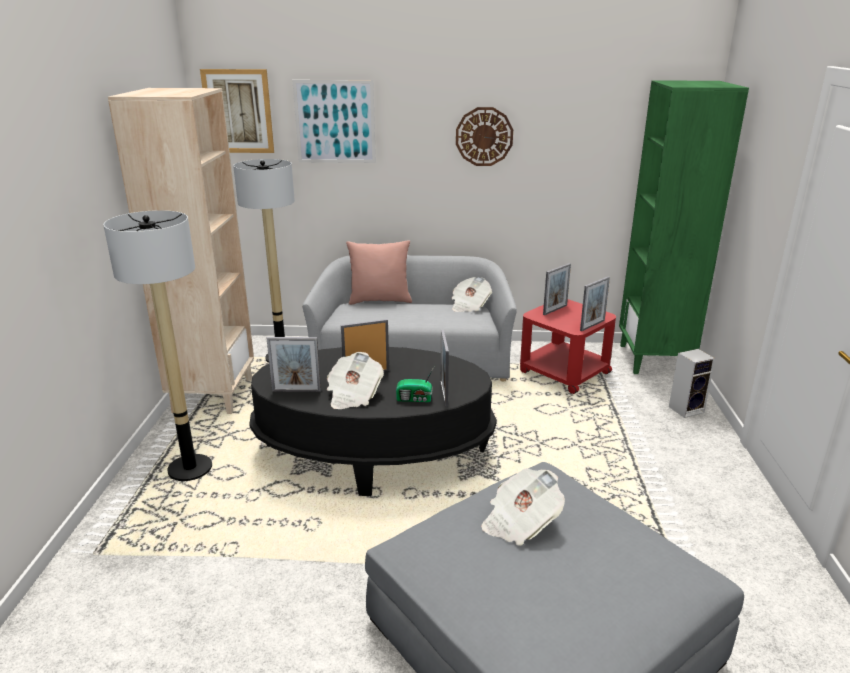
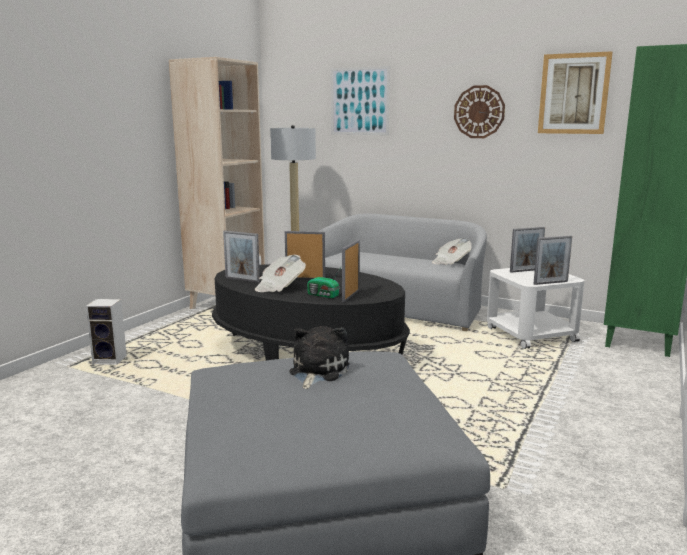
camera: 25 degrees right, 10 degrees down
floor lamp [103,210,212,481] -> none
picture [200,69,274,153] -> picture moved to [538,51,613,134]
pink pillow [346,240,412,305] -> none
newspaper [481,468,565,546] -> plush toy [289,326,350,389]
red side table [520,299,616,394] -> white side table [487,268,584,349]
speaker [669,349,715,418] -> speaker moved to [86,299,127,365]

